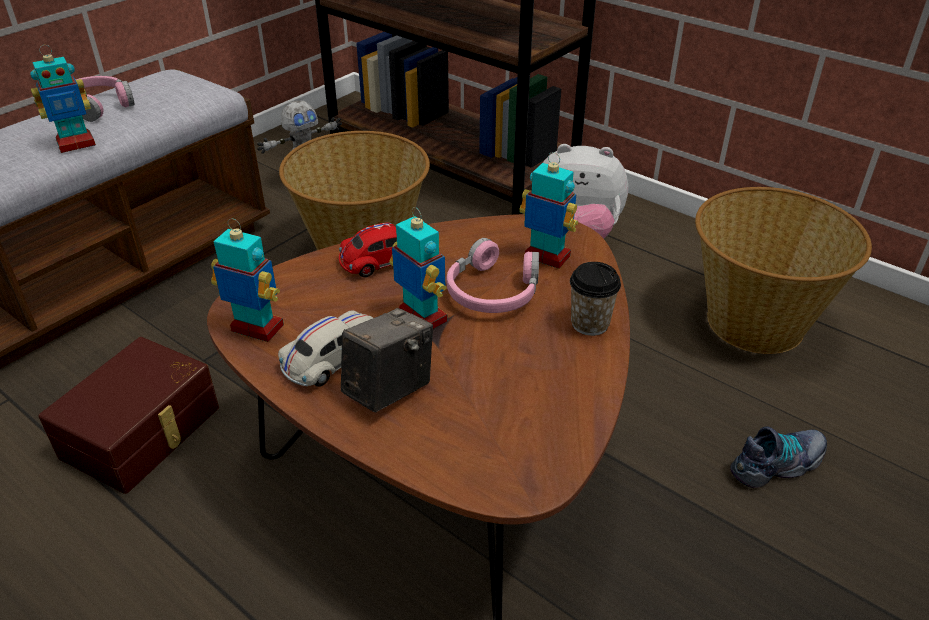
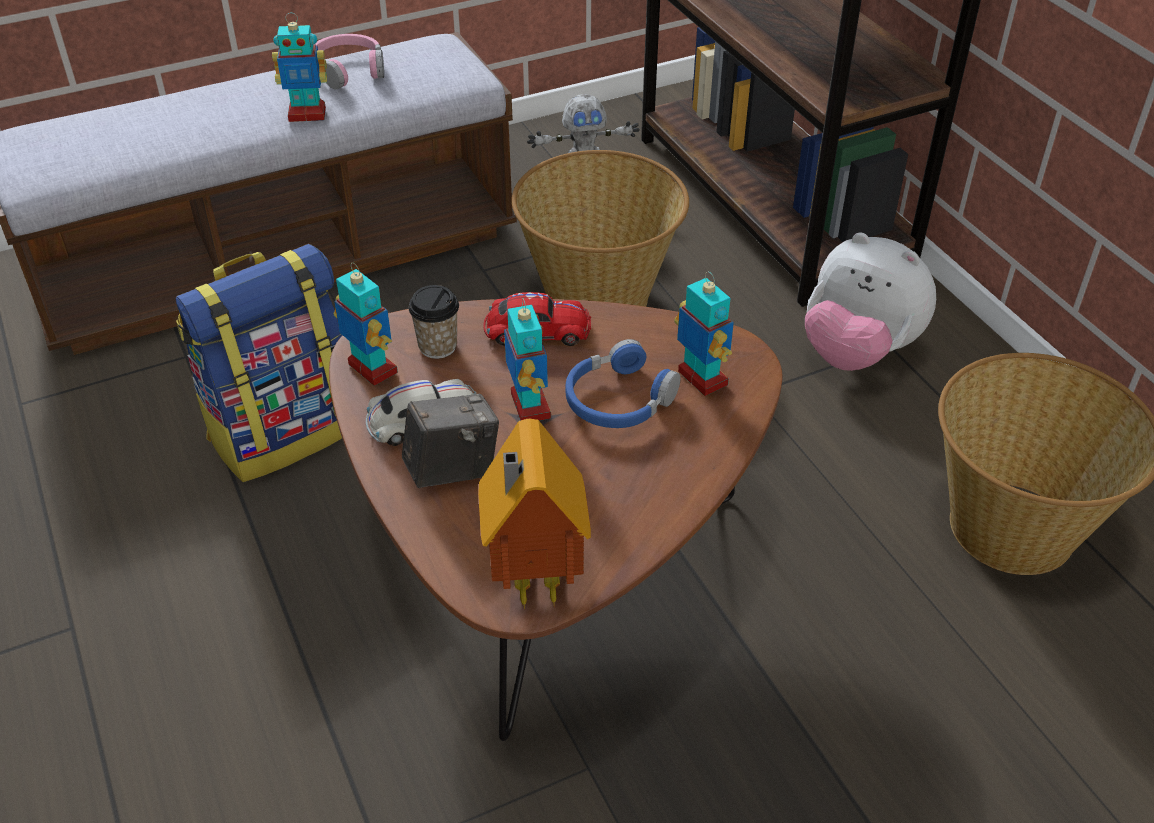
camera: 25 degrees right, 5 degrees up
brown storage box [39,337,219,494] -> backpack [176,244,342,482]
pink headphones [446,238,539,313] -> blue headphones [565,339,681,428]
cup [570,262,621,336] -> cup moved to [409,285,459,359]
shoe [730,426,827,488] -> none
none -> toy house [478,419,591,610]

